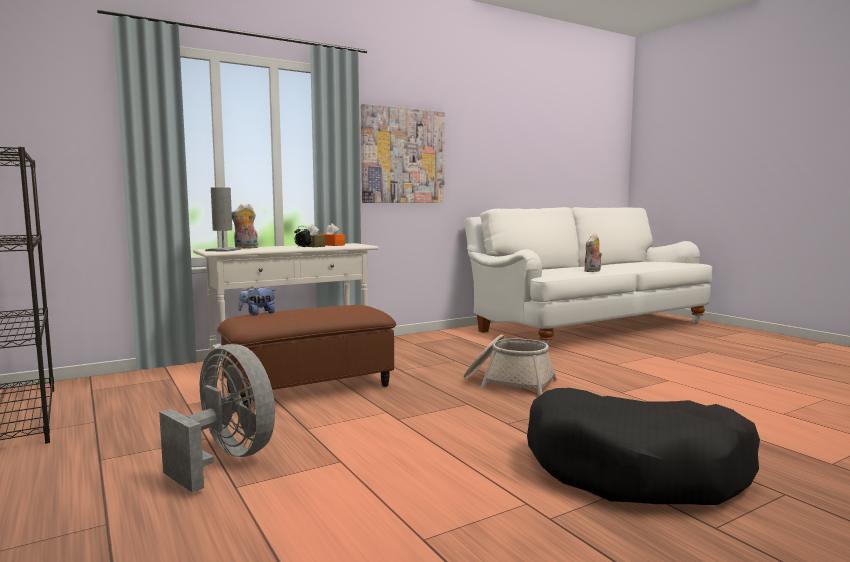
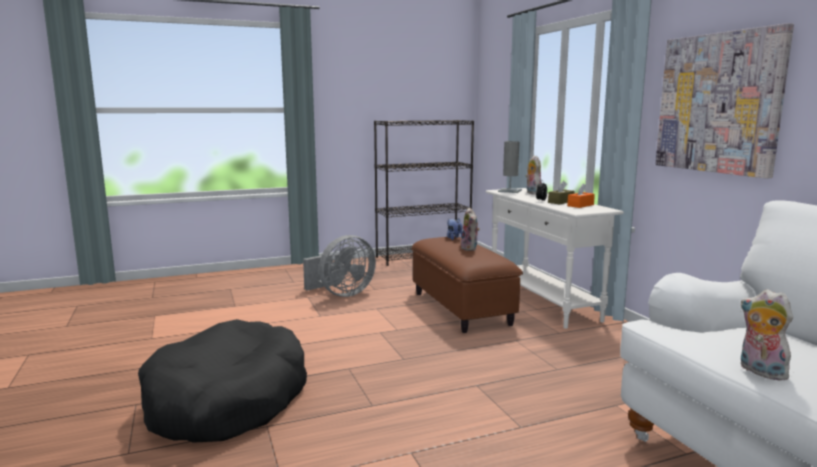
camera: 100 degrees right, 5 degrees up
basket [464,334,557,396] -> none
none -> plush toy [461,207,480,251]

